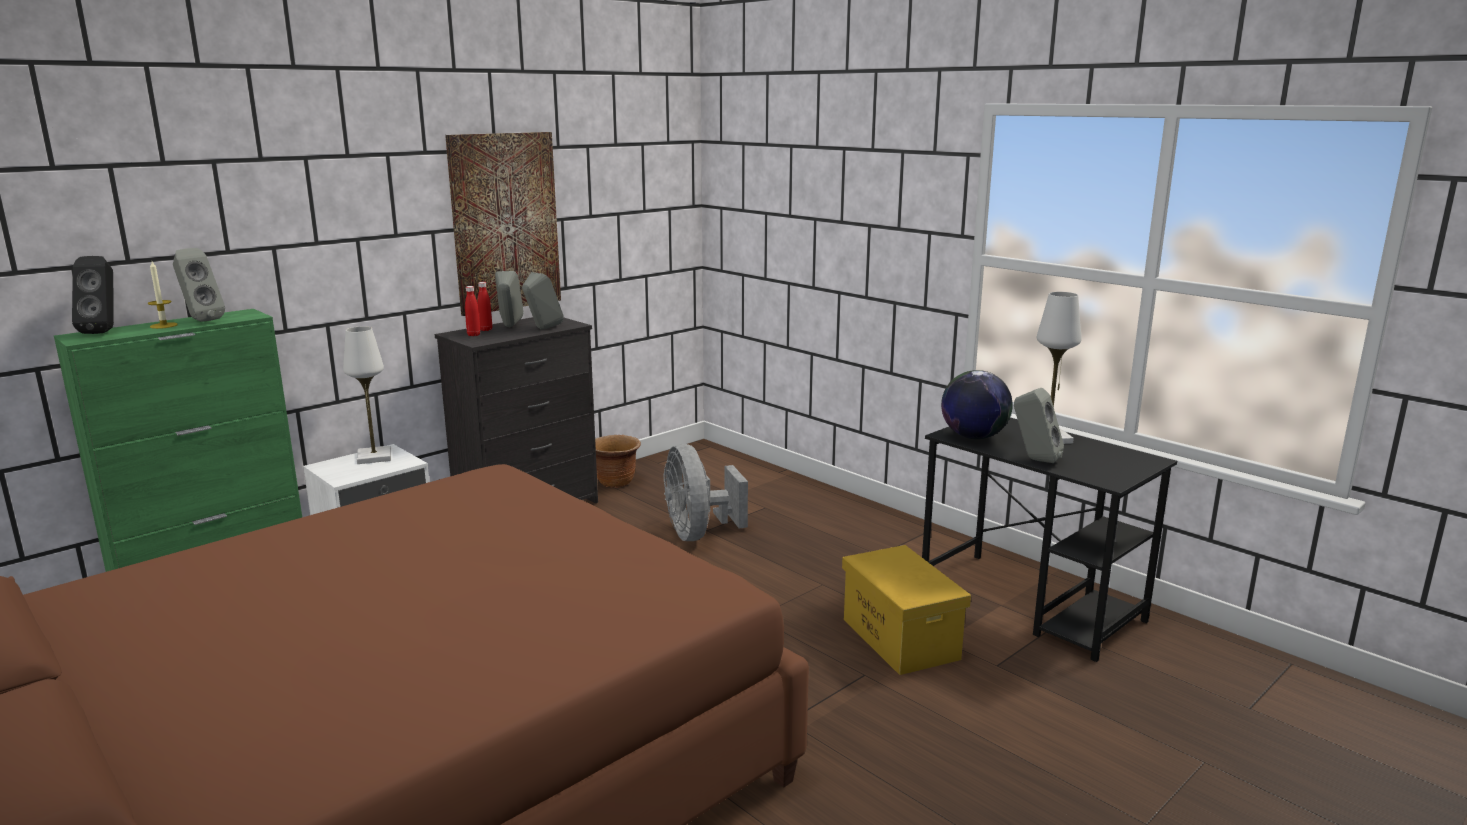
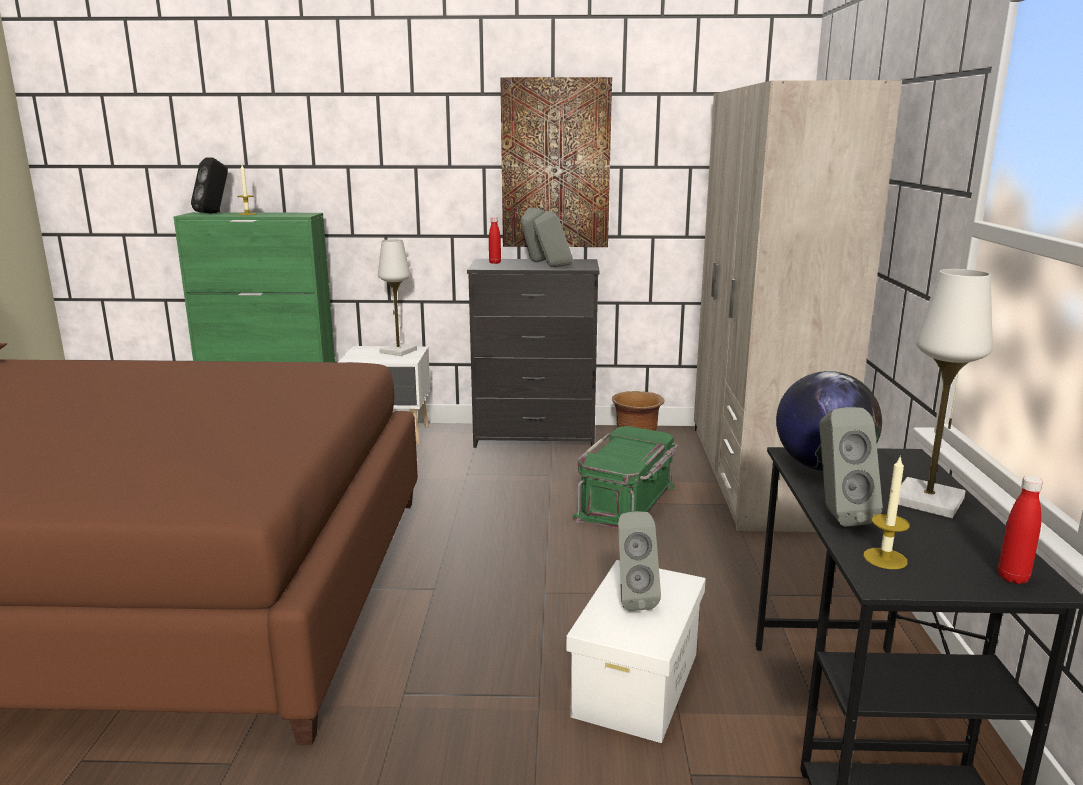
camera: 45 degrees right, 0 degrees up
grey speaker [173,248,225,322] -> grey speaker moved to [618,511,661,611]
red bottle [477,282,492,331] -> red bottle moved to [998,476,1043,584]
grey fan [664,444,748,541] -> green storage box [572,426,678,529]
yellow storage box [842,545,971,675] -> white storage box [566,560,706,743]
none -> beige wardrobe [694,80,902,532]
none -> candle [863,455,910,569]

